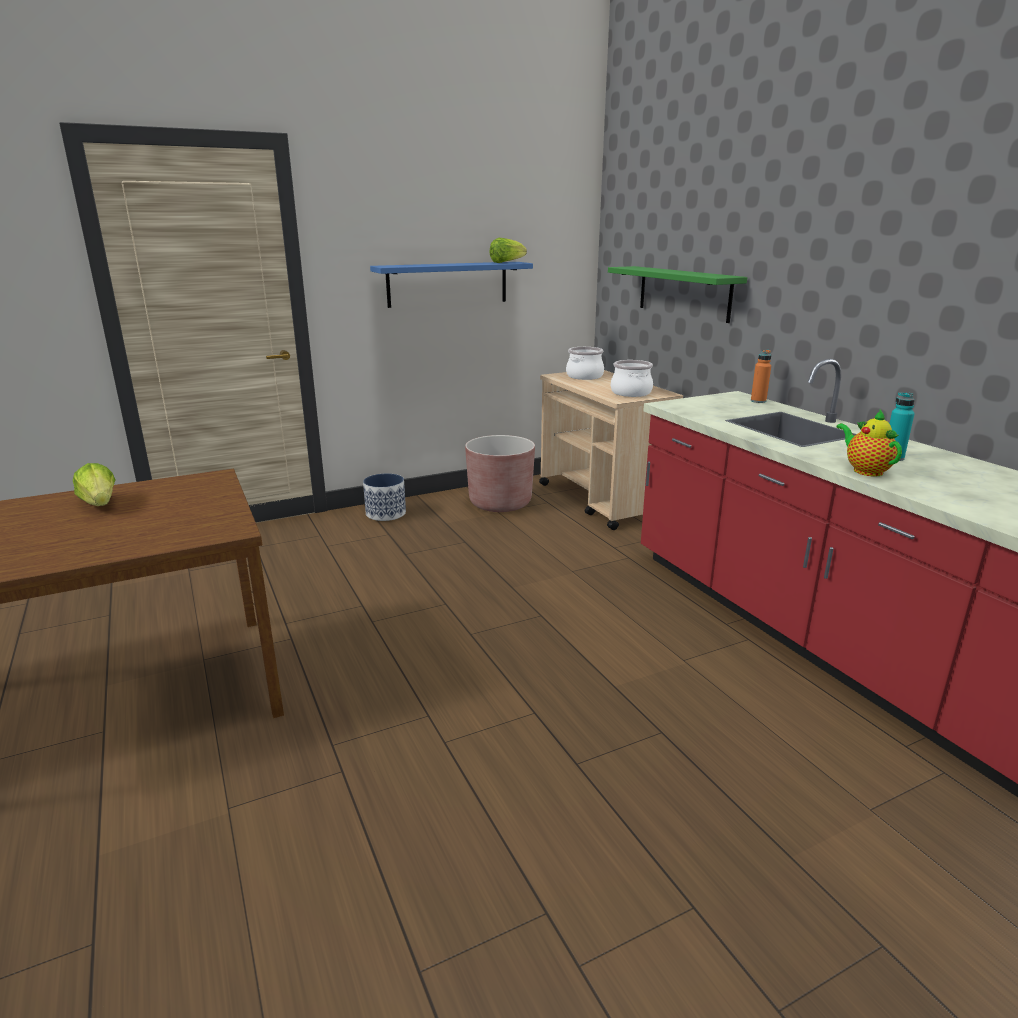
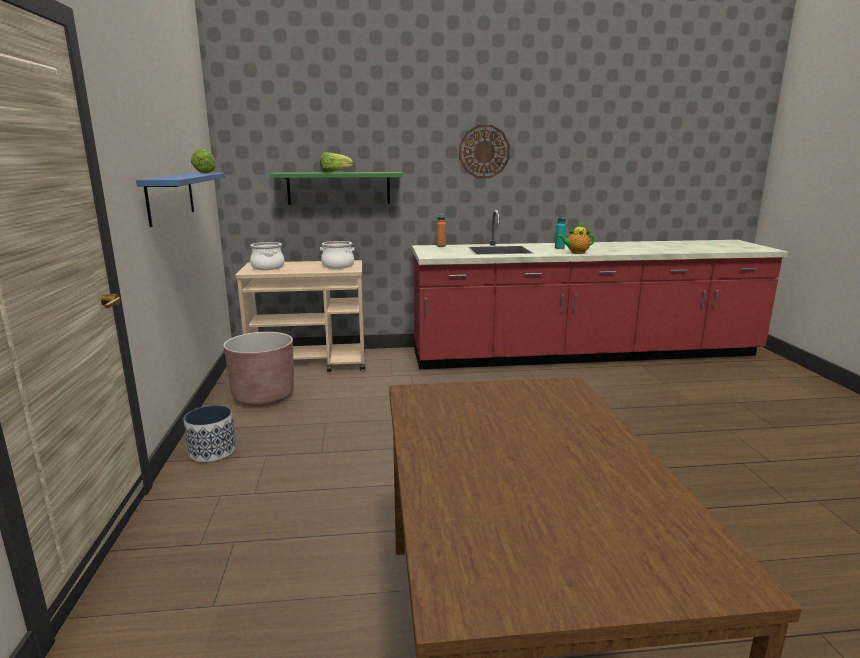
camera: 70 degrees left, 5 degrees down
lettuce [73,463,115,506] -> lettuce moved to [320,152,353,173]
none -> wall clock [459,125,510,179]

